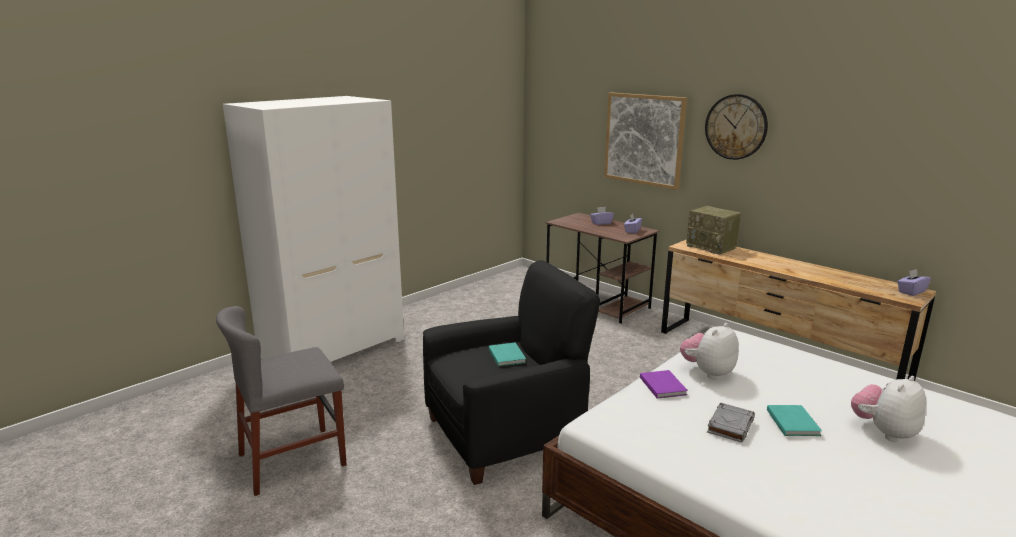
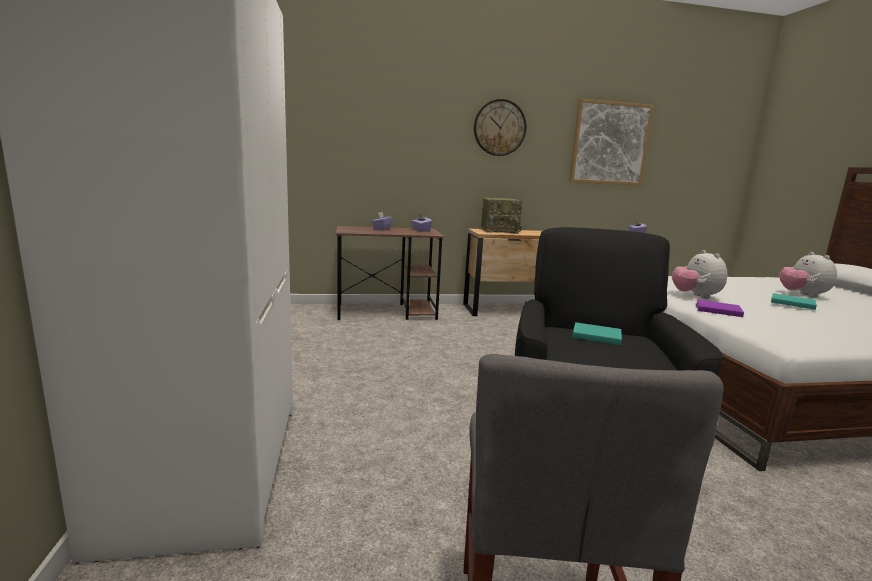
camera: 55 degrees left, 5 degrees down
picture [604,93,687,190] -> picture moved to [569,99,654,185]
grey book [707,403,755,443] -> none

